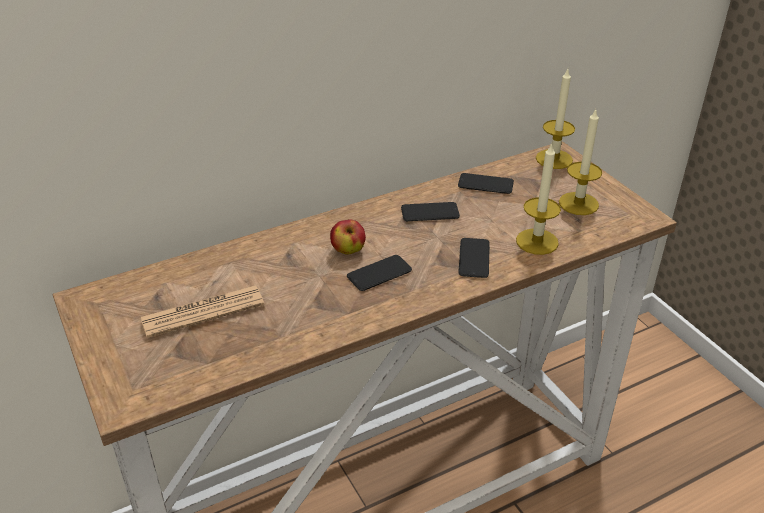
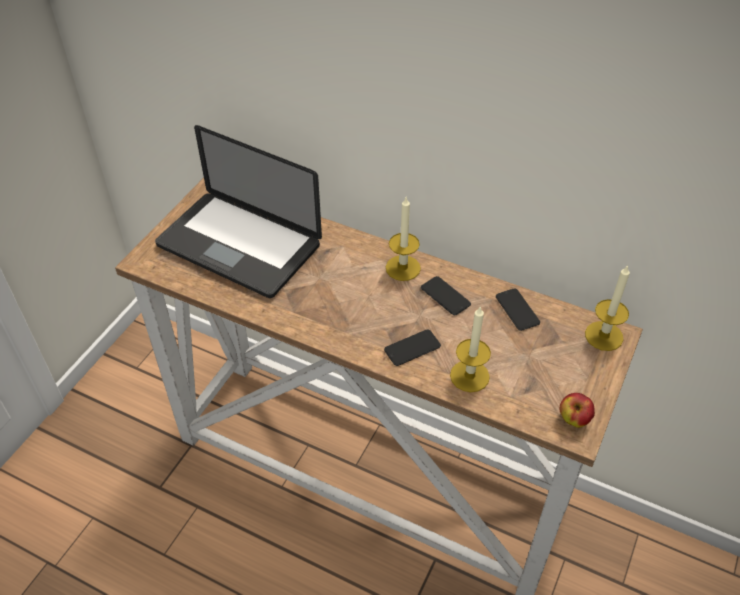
camera: 55 degrees right, 10 degrees up
newspaper [140,286,264,338] -> laptop [155,125,322,298]
apple [330,219,366,255] -> apple moved to [560,393,595,428]
phone [347,255,412,291] -> none
candle [559,109,602,215] -> candle moved to [386,197,421,281]

